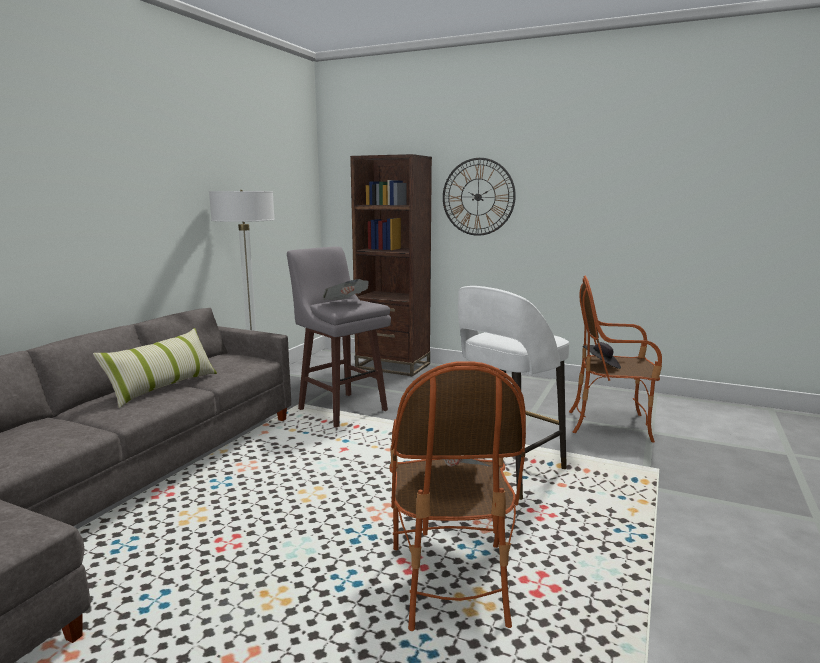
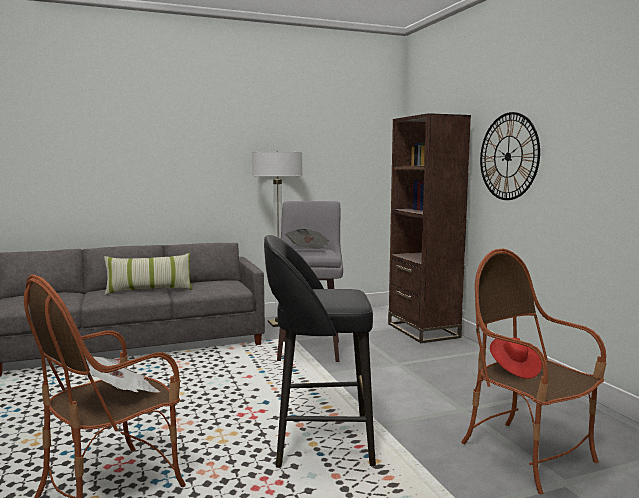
camera: 45 degrees right, 5 degrees down
white stool [458,286,569,500] -> black stool [264,235,376,468]
black hat [583,342,621,369] -> red hat [490,338,542,379]

